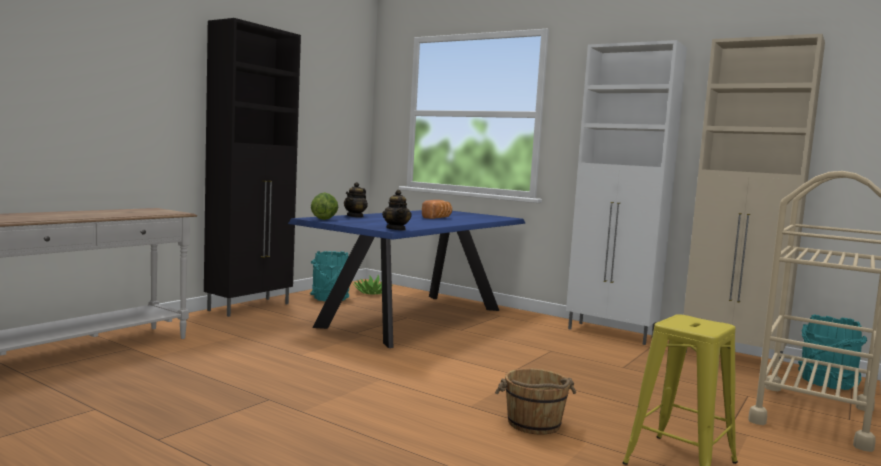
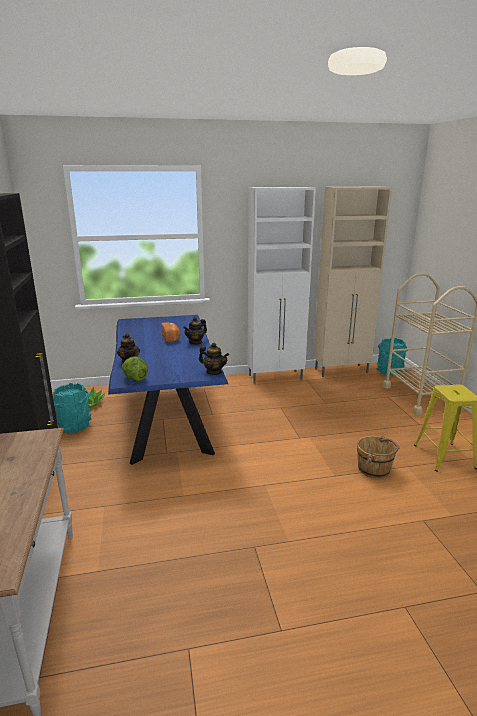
camera: 45 degrees left, 15 degrees up
none -> teapot [183,317,207,345]

